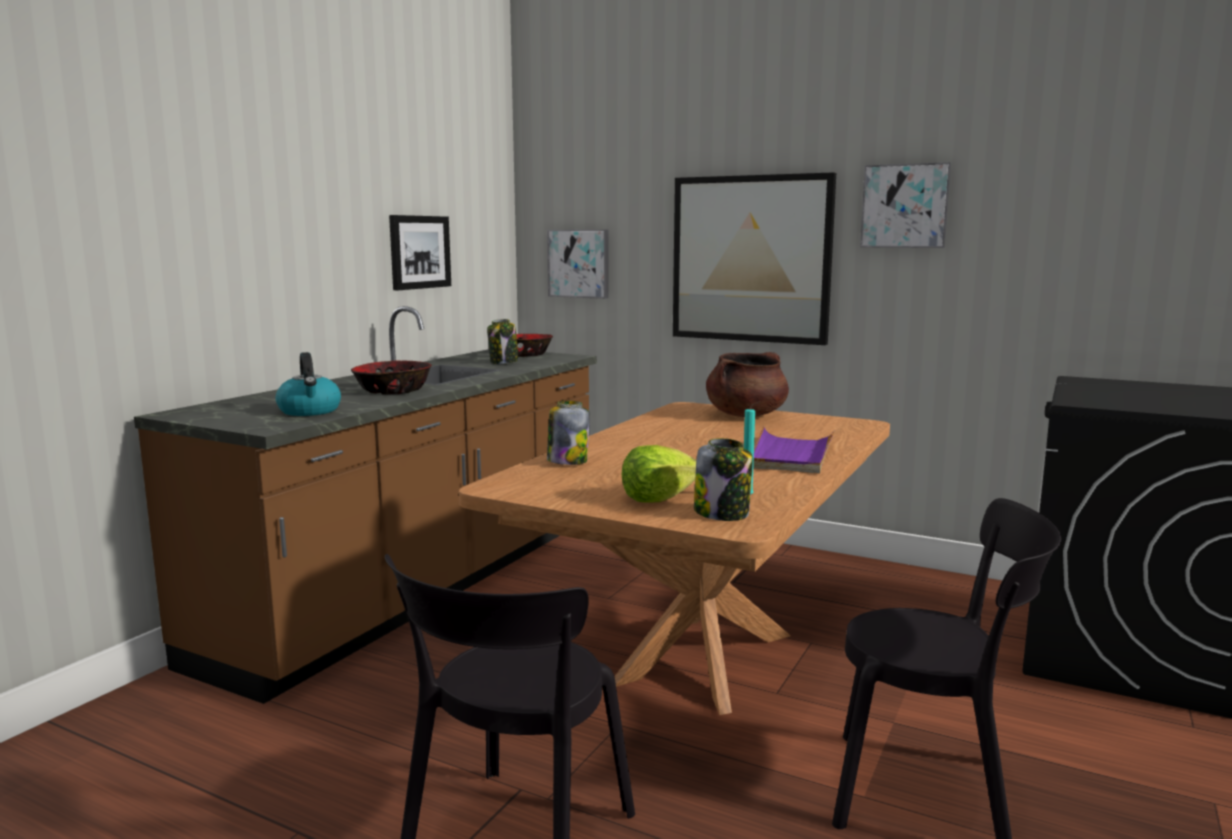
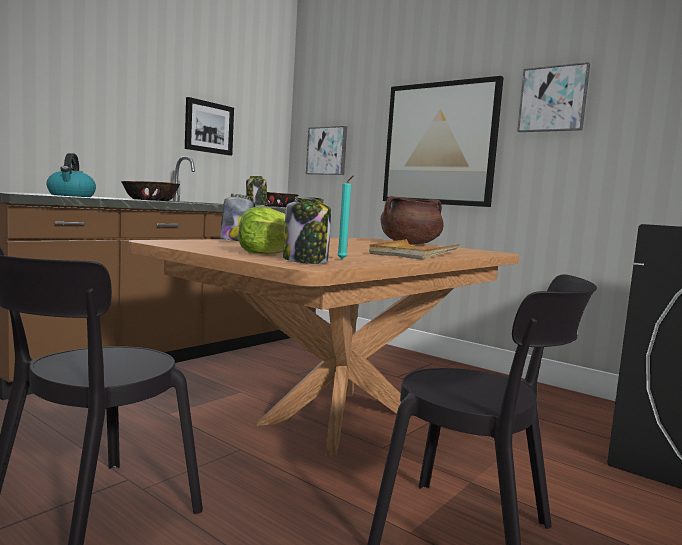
camera: 10 degrees right, 5 degrees down
purple tray [753,426,835,474] -> beige tray [369,239,460,260]

